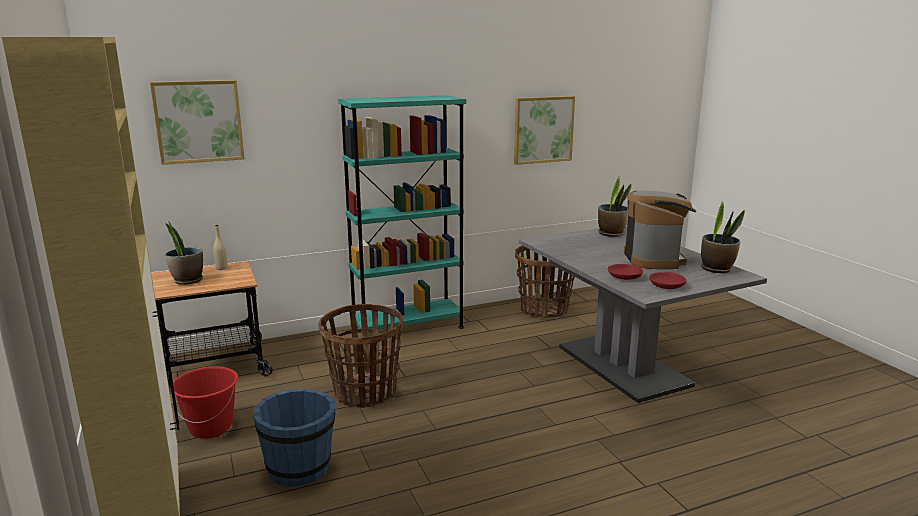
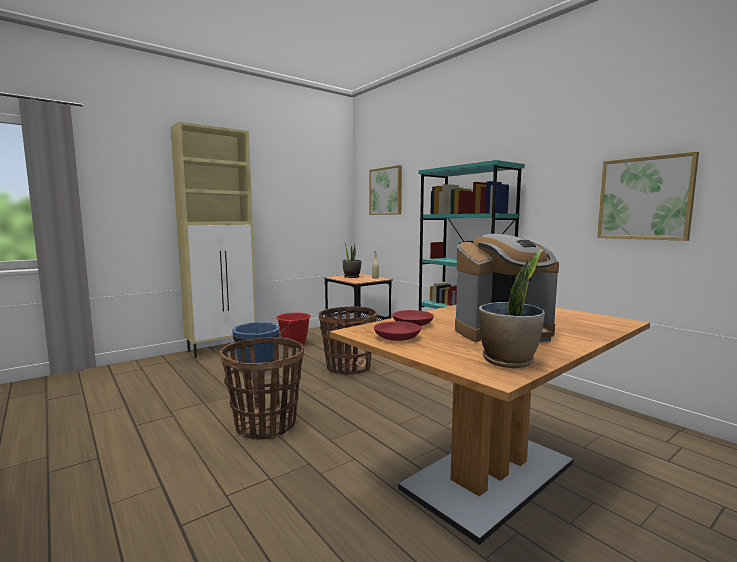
camera: 75 degrees right, 10 degrees down
basket [515,246,575,318] -> basket moved to [220,337,304,439]
grey dining table [519,227,767,403] -> brown dining table [330,305,650,545]
potted plant [598,176,632,237] -> none

